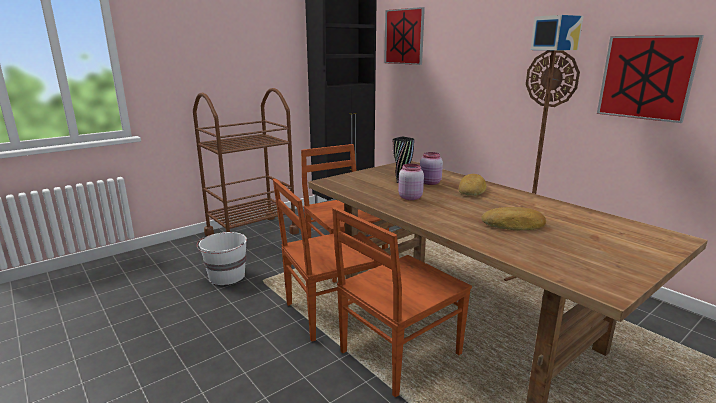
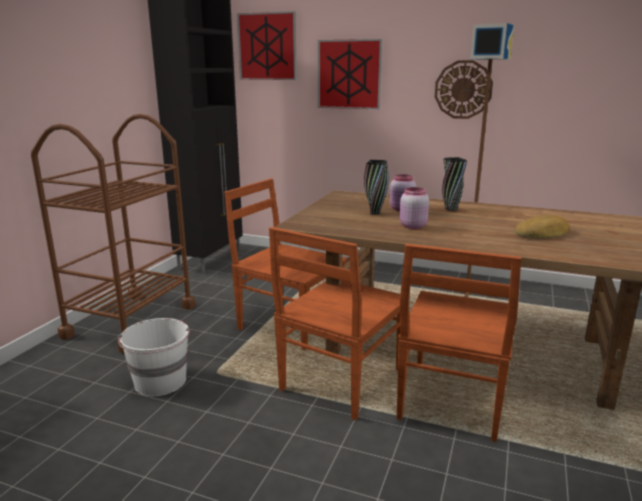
camera: 30 degrees left, 0 degrees up
bread [459,174,486,196] -> black vase [442,157,467,211]
picture [597,35,704,123] -> picture moved to [318,39,382,110]

